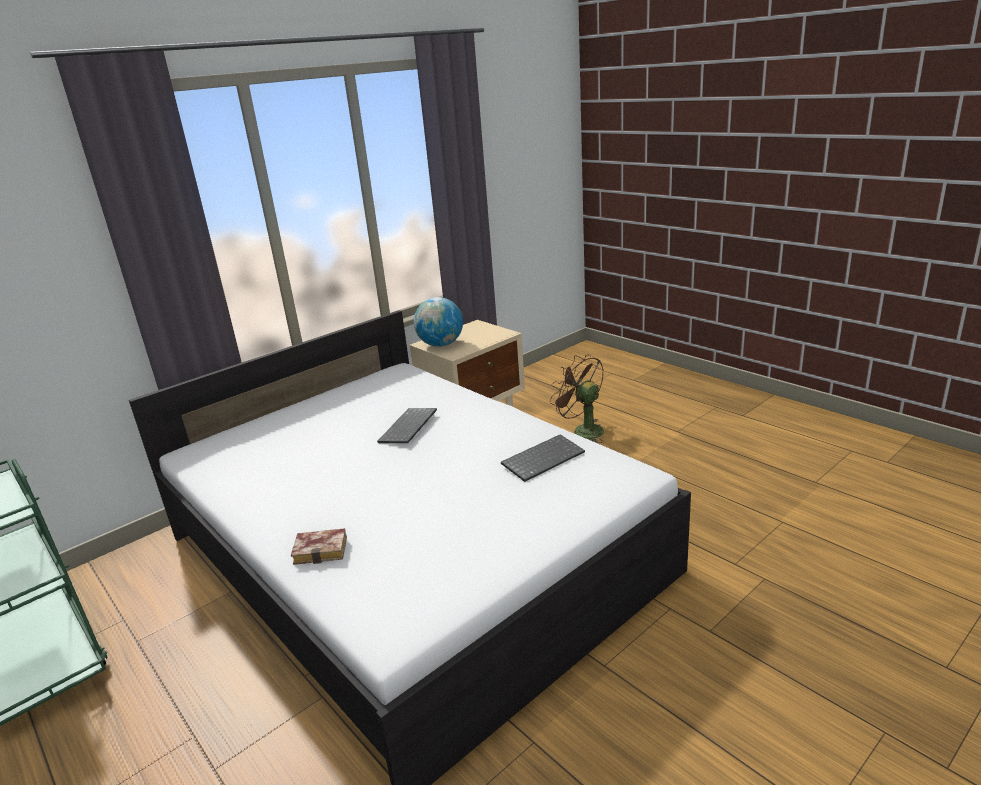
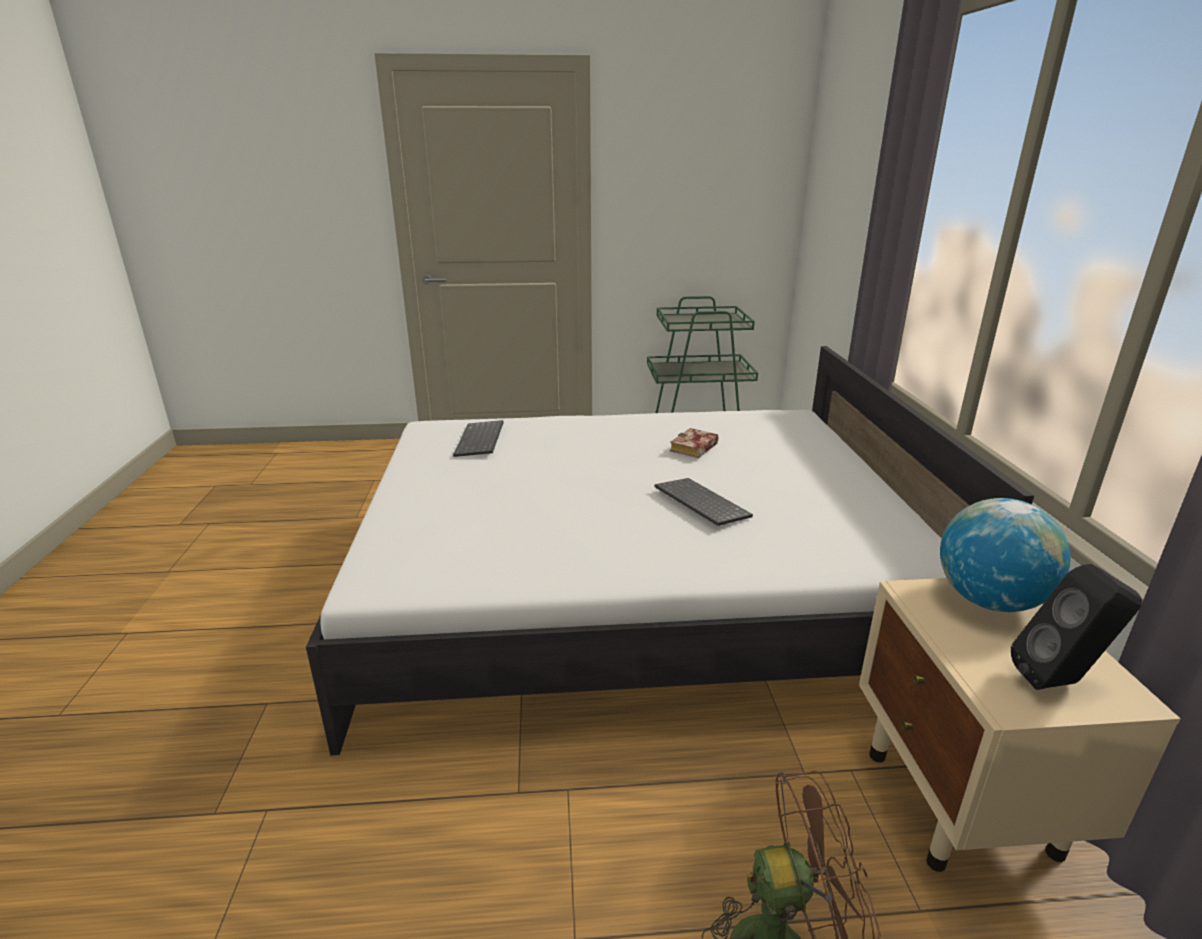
camera: 125 degrees right, 0 degrees up
book [291,528,347,565] -> book moved to [670,428,718,458]
keyboard [501,434,585,482] -> keyboard moved to [453,420,504,457]
none -> black speaker [1011,564,1142,690]

